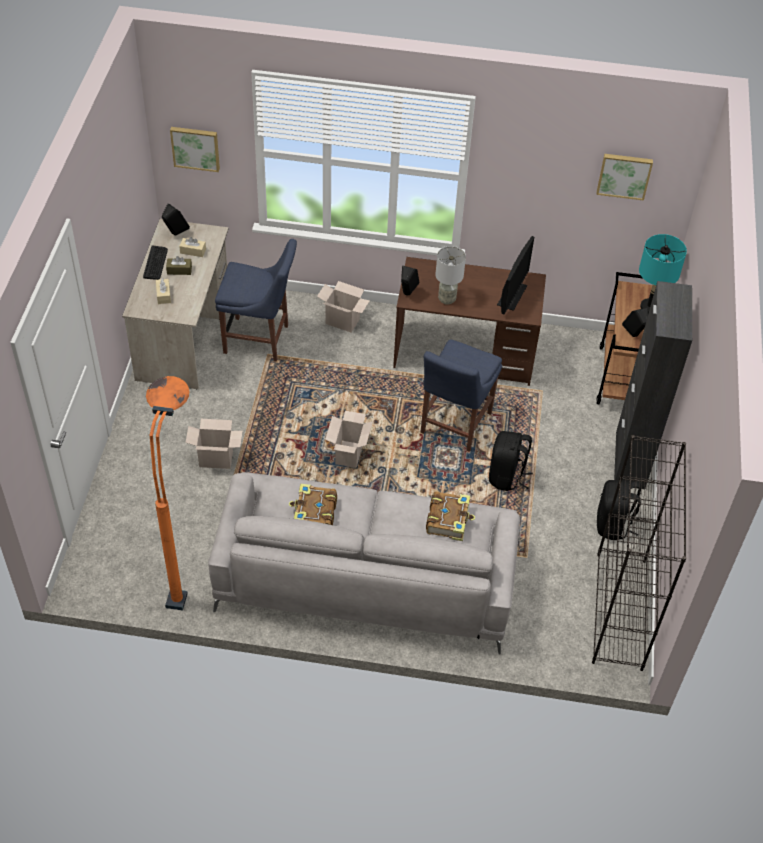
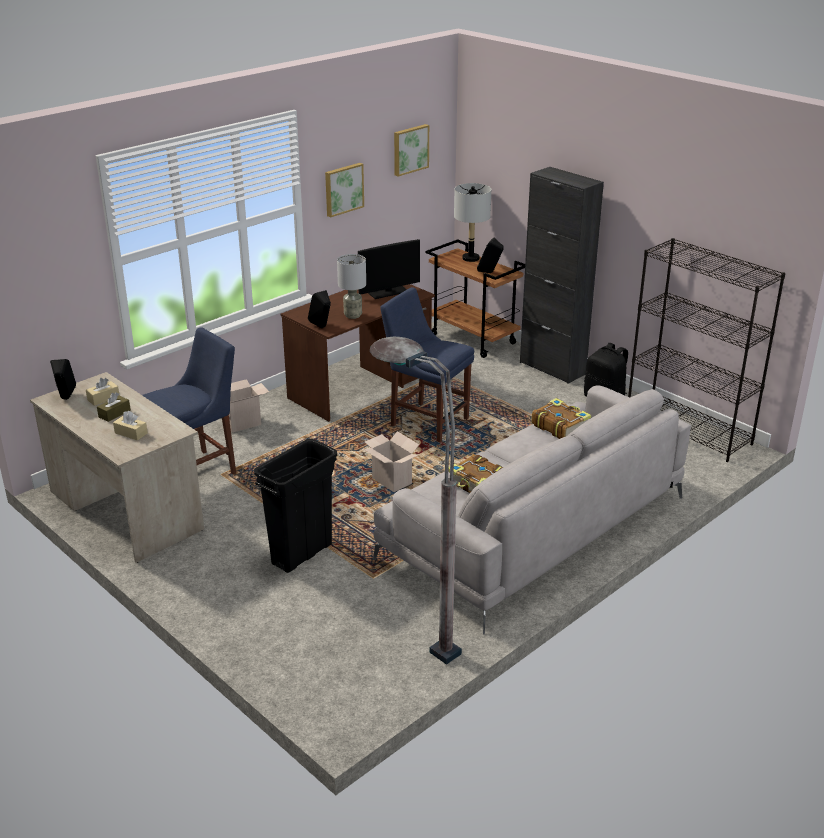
camera: 50 degrees left, 20 degrees down
keyboard [143,245,168,280] -> none
orange floor lamp [146,376,190,611] -> grey floor lamp [370,337,462,665]
picture [170,127,220,172] -> picture moved to [325,163,364,218]
cardboard box [185,419,243,469] -> black trash can [254,439,337,573]
blue chair [420,340,502,452] -> blue chair turned 150 degrees clockwise [380,287,474,442]
black backpack [489,431,533,491] -> none
monitor [497,236,534,315] -> monitor turned 90 degrees clockwise [358,239,420,299]
turquoise table lamp [639,234,687,313] -> grey table lamp [454,183,491,262]

